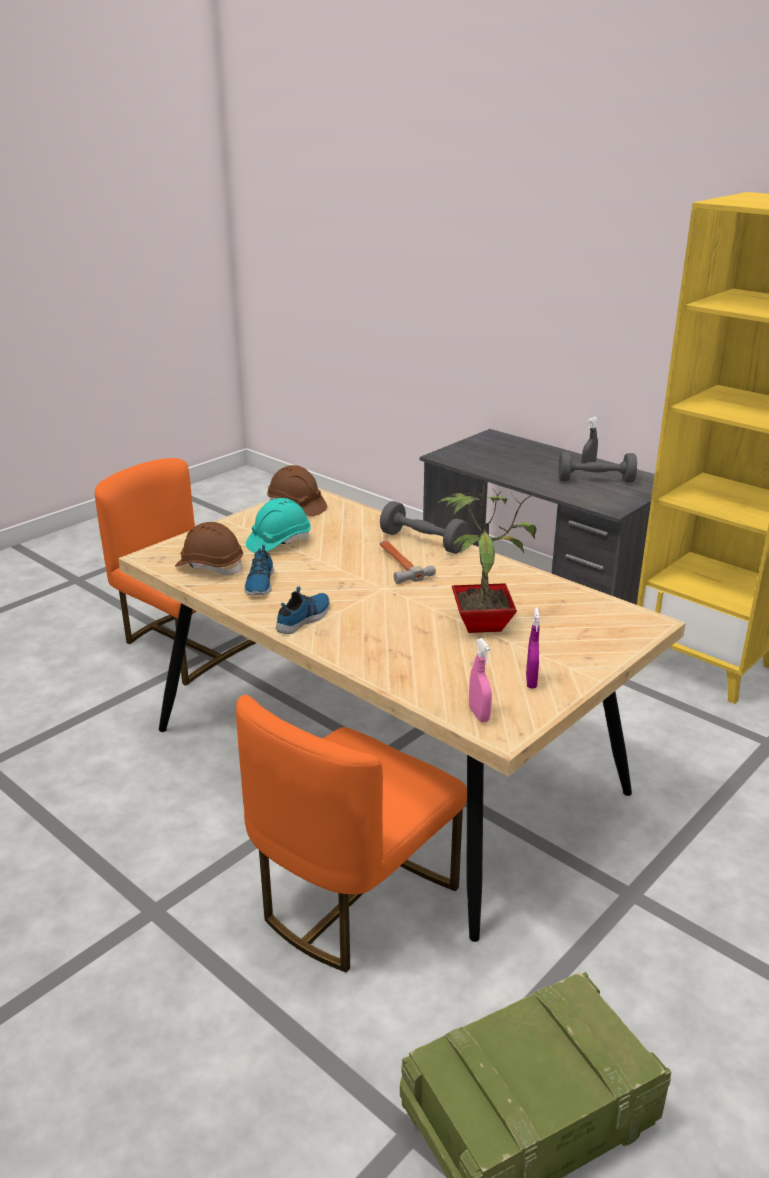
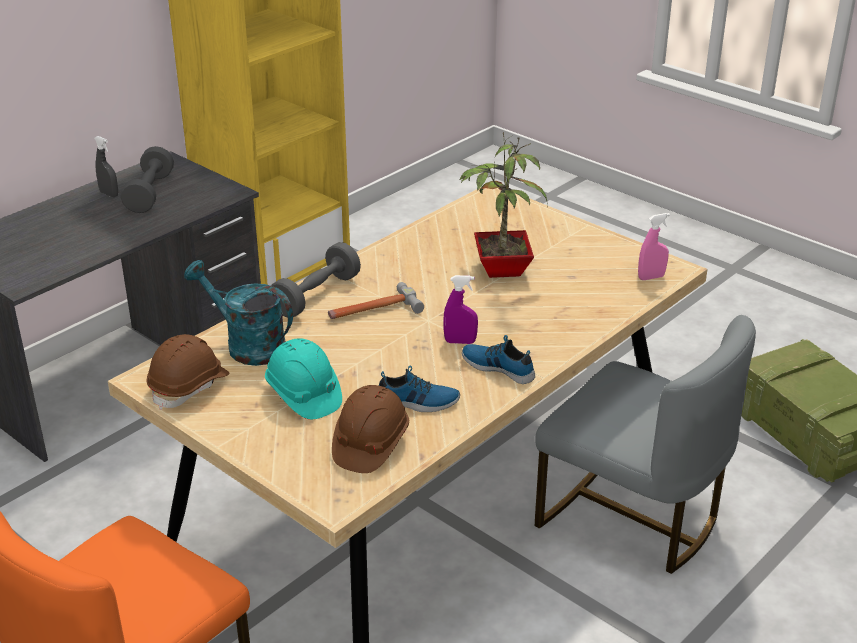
camera: 90 degrees left, 5 degrees up
orange chair [236,695,467,972] -> grey chair [535,315,756,574]
purple spray bottle [526,608,540,689] -> purple spray bottle moved to [443,275,478,344]
none -> turquoise watering can [184,260,293,366]

